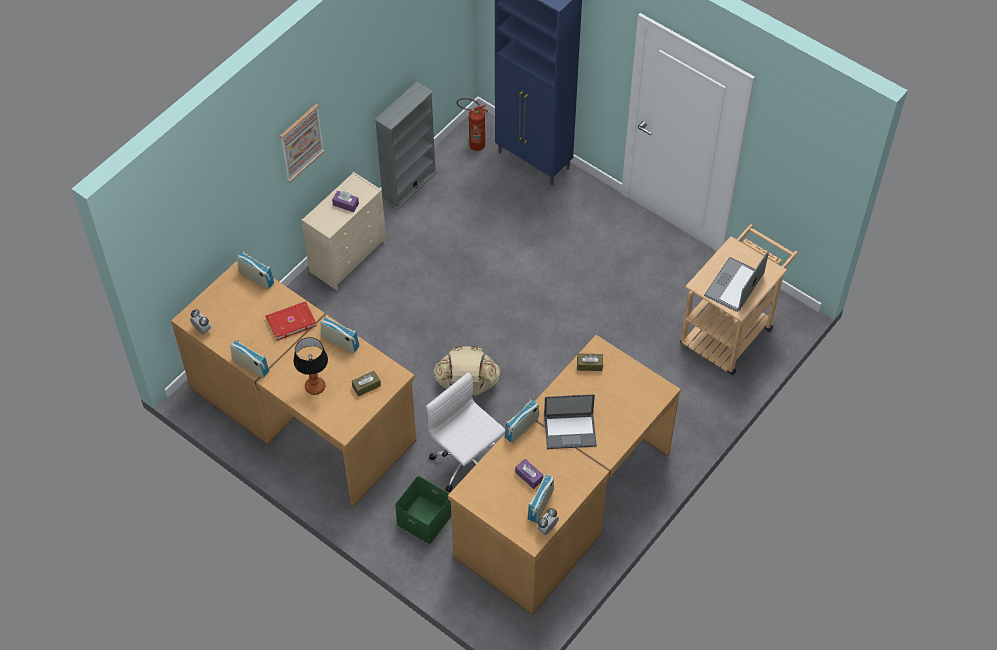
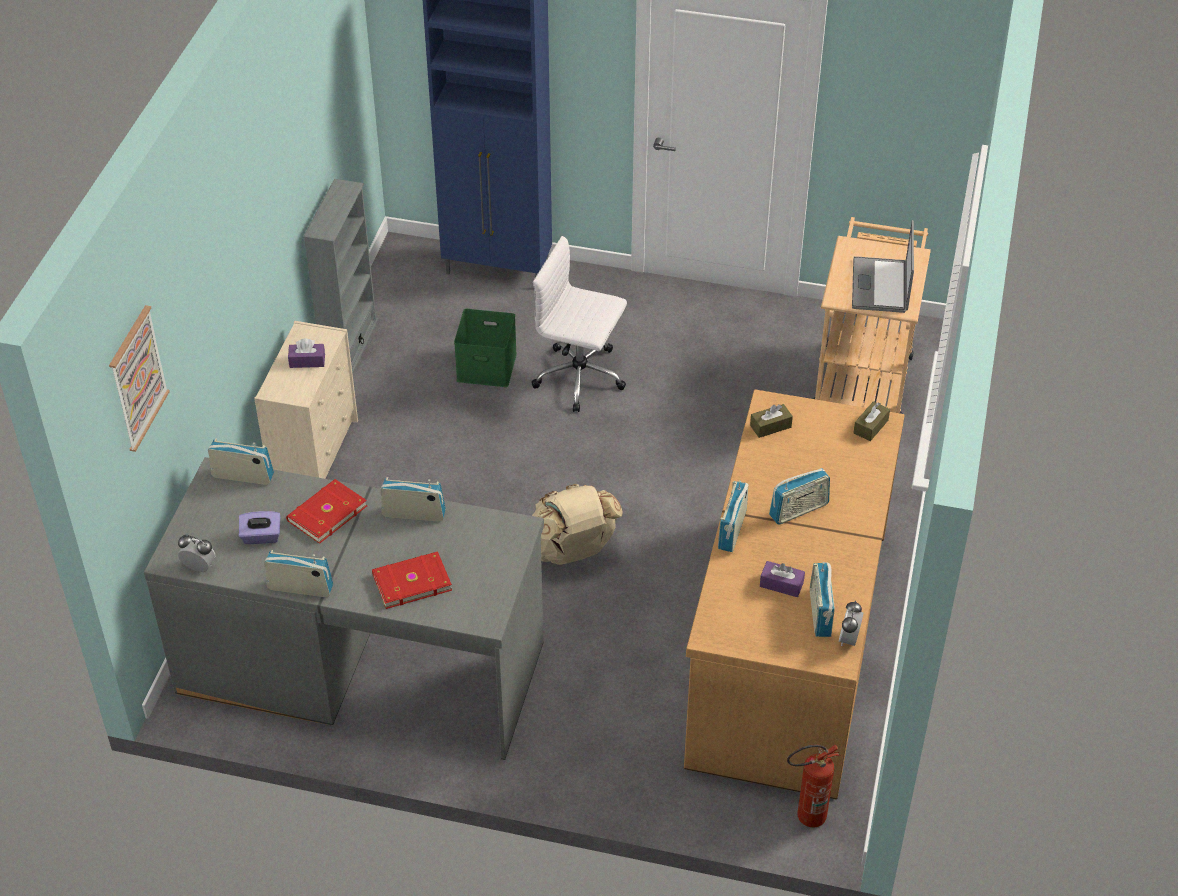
camera: 25 degrees left, 10 degrees down
brown desk [171,261,416,507] -> grey desk [144,457,544,760]
picture [280,104,325,183] -> picture moved to [109,305,170,452]
table lamp [294,337,328,395] -> red book [372,551,452,609]
brown tissue box [352,371,381,397] -> brown tissue box moved to [853,401,890,441]
green storage box [395,476,451,544] -> green storage box moved to [454,309,517,387]
white office chair [426,372,505,492] -> white office chair moved to [531,236,627,412]
fire extinguisher [457,98,488,151] -> fire extinguisher moved to [787,744,841,828]
laptop [544,394,597,449] -> radio [769,468,830,525]
none -> purple tissue box [239,511,280,544]

